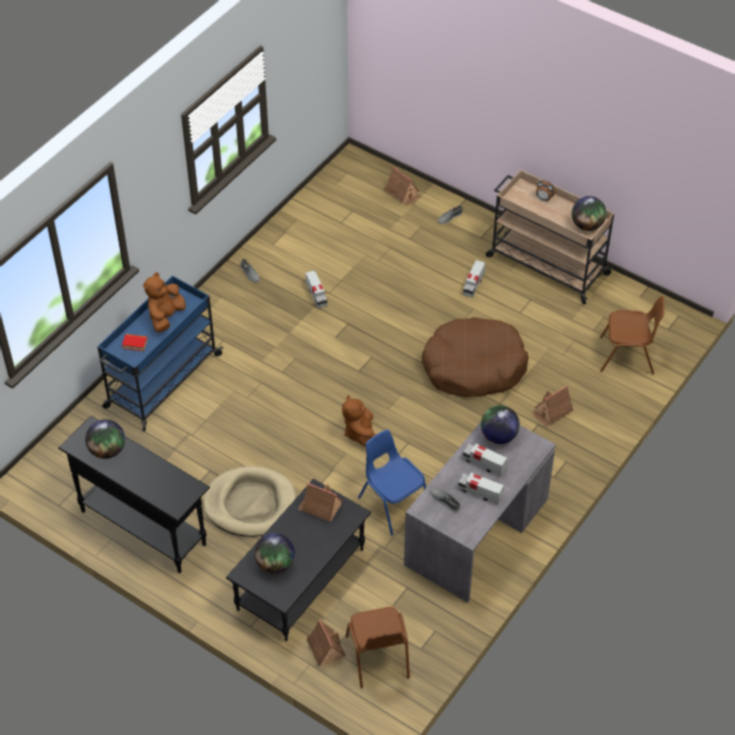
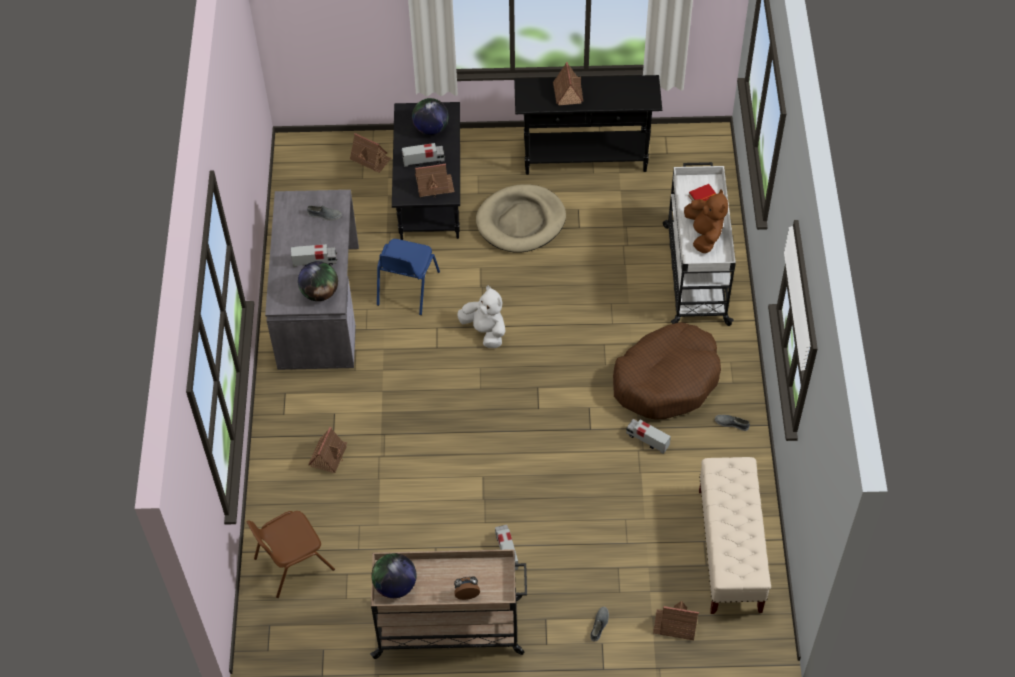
camera: 145 degrees right, 5 degrees up
globe [85,419,125,459] -> none
blue cart [97,275,223,431] -> white cart [663,162,736,326]
brown plush toy [342,395,377,447] -> white plush toy [457,285,505,348]
brown chair [346,607,410,688] -> none
blue chair [358,429,426,536] -> blue chair turned 90 degrees clockwise [377,239,440,315]
brown dog bed [421,317,529,397] -> brown dog bed moved to [613,322,721,420]
toy truck [458,473,504,504] -> toy truck moved to [402,143,445,167]
none -> toy house [553,62,584,106]
none -> beige bench [699,457,771,614]

